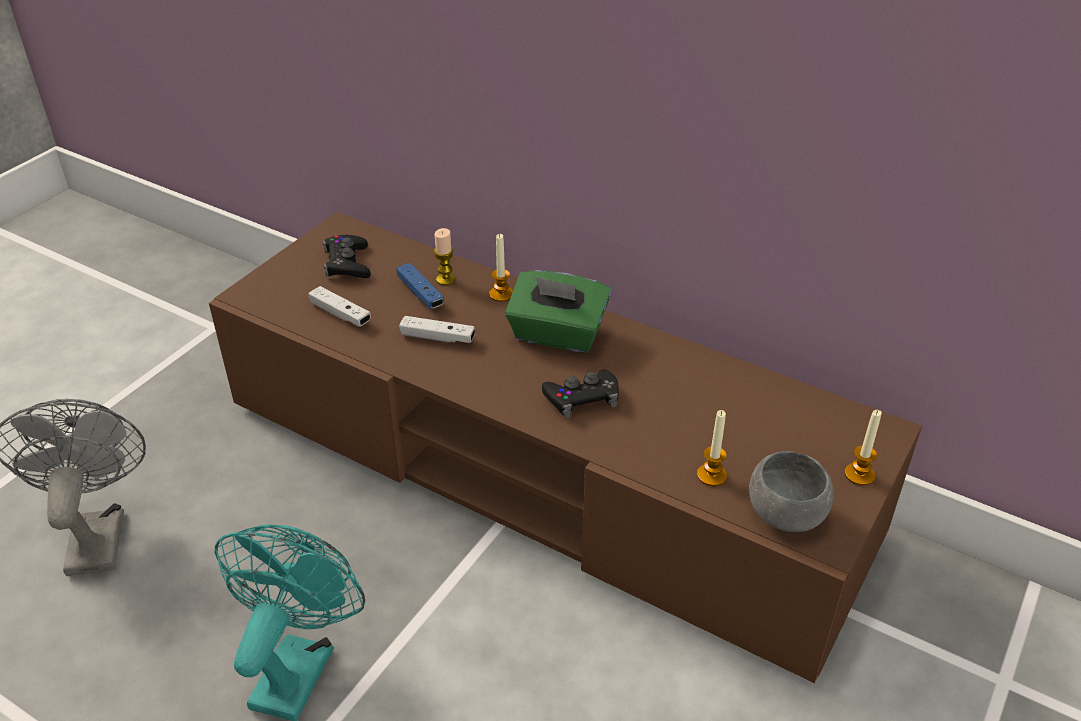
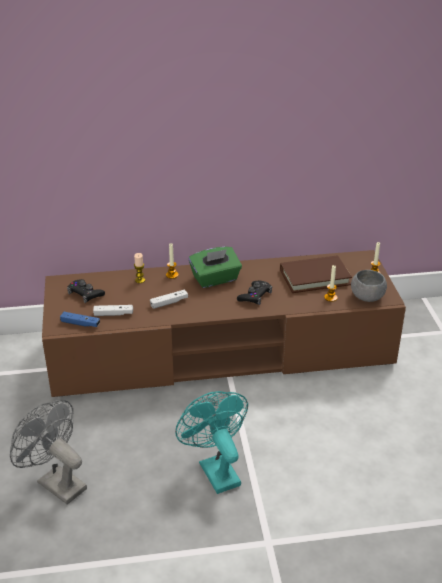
camera: 40 degrees left, 5 degrees down
blue game controller [396,263,445,309] -> blue game controller moved to [60,312,100,327]
none -> brown book [280,255,352,293]

